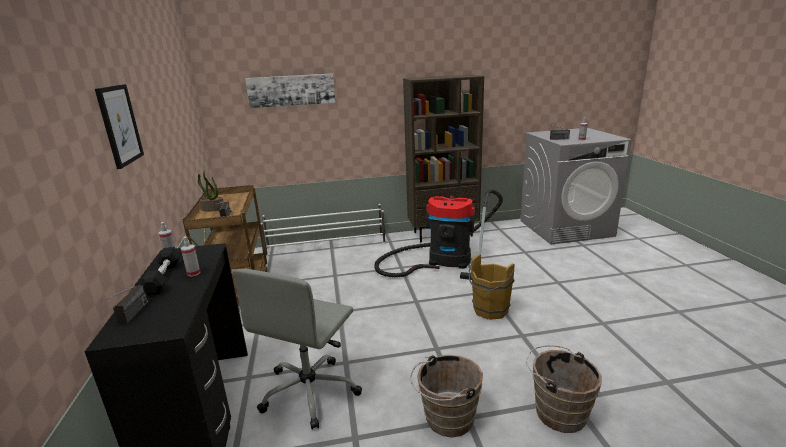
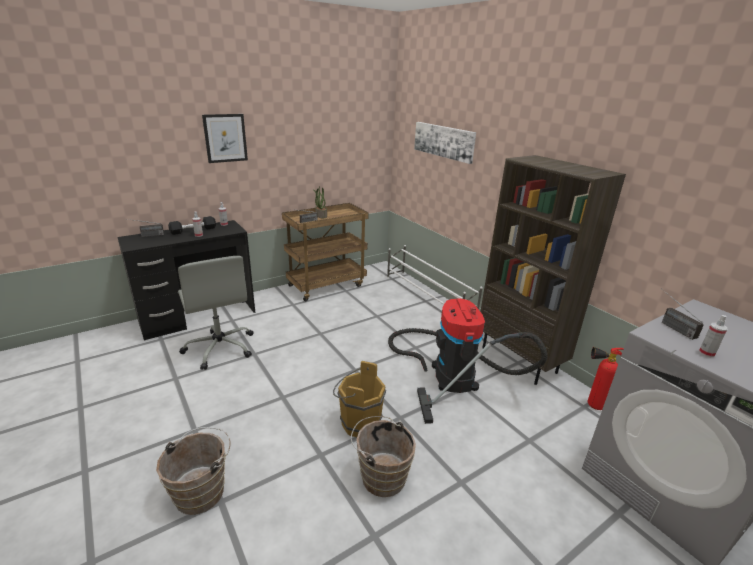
camera: 65 degrees right, 5 degrees up
grey office chair [232,269,362,430] -> grey office chair turned 120 degrees counterclockwise [178,256,254,370]
brown bucket [411,355,483,437] -> brown bucket moved to [351,416,416,497]
none -> fire extinguisher [588,347,624,410]

